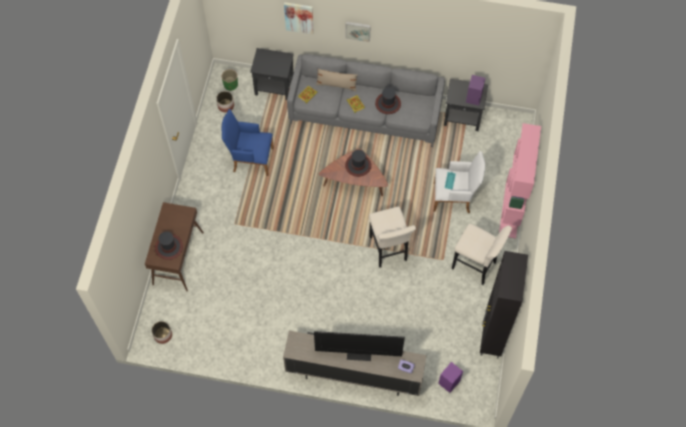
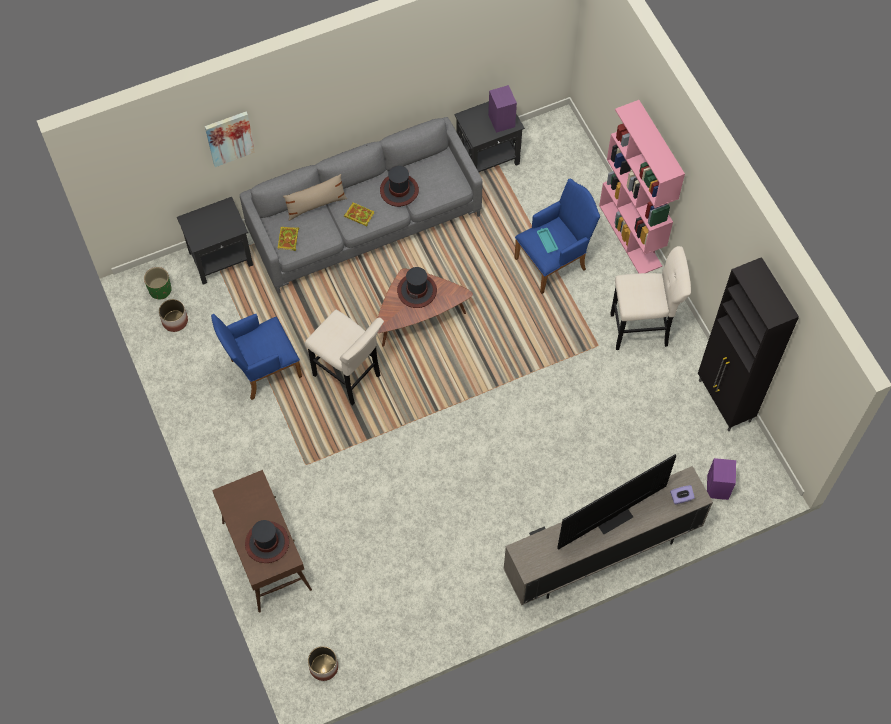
camera: 35 degrees left, 0 degrees up
picture [346,21,371,42] -> none
beige stool [369,207,416,268] -> beige stool moved to [305,310,384,406]
white armchair [434,151,485,213] -> blue armchair [515,179,600,294]

